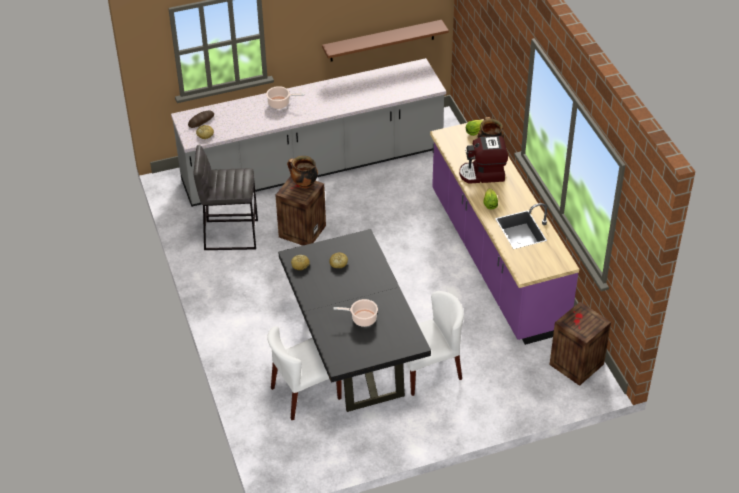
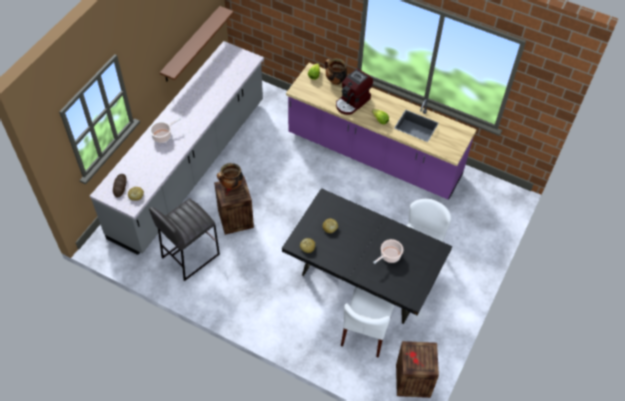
camera: 45 degrees left, 10 degrees up
crate [549,302,611,386] -> crate moved to [396,341,439,398]

